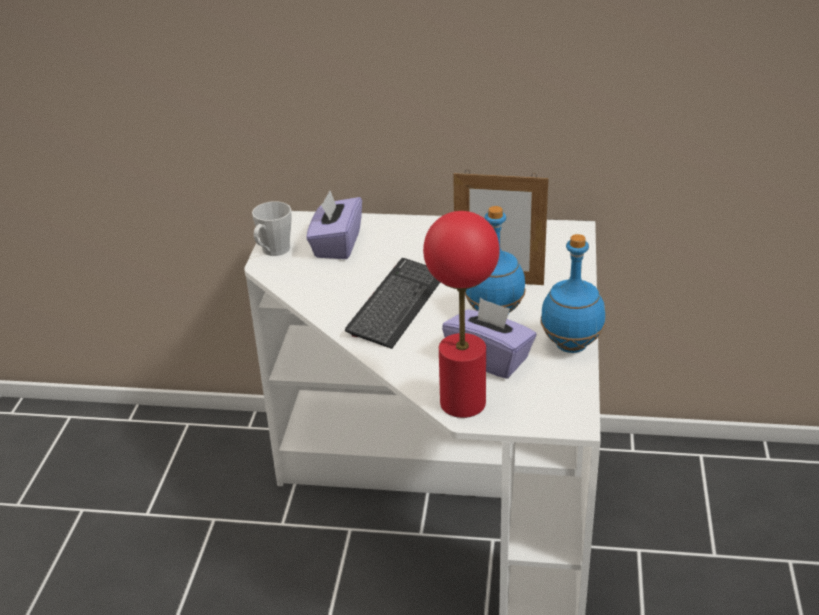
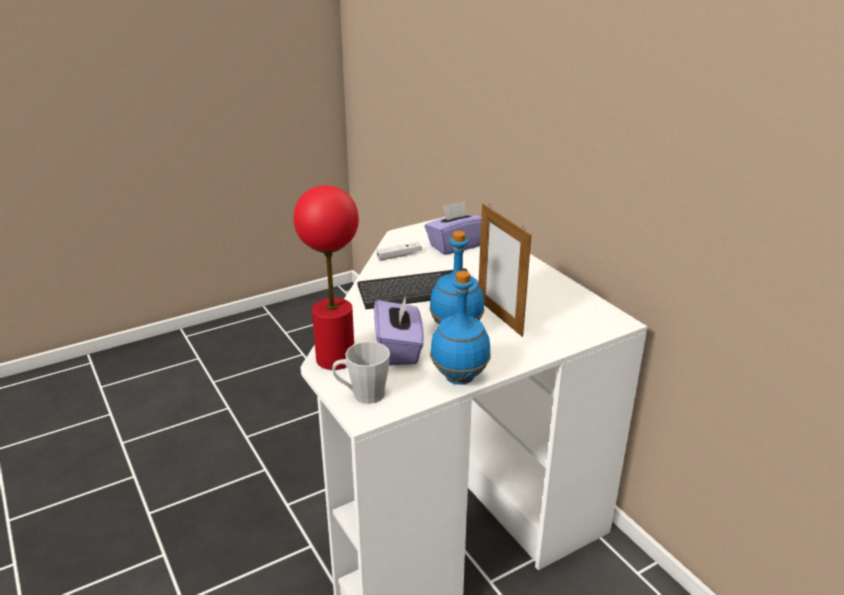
camera: 50 degrees right, 5 degrees down
grey mug [252,202,291,256] -> grey mug moved to [332,341,390,404]
none -> white game controller [376,242,422,261]

